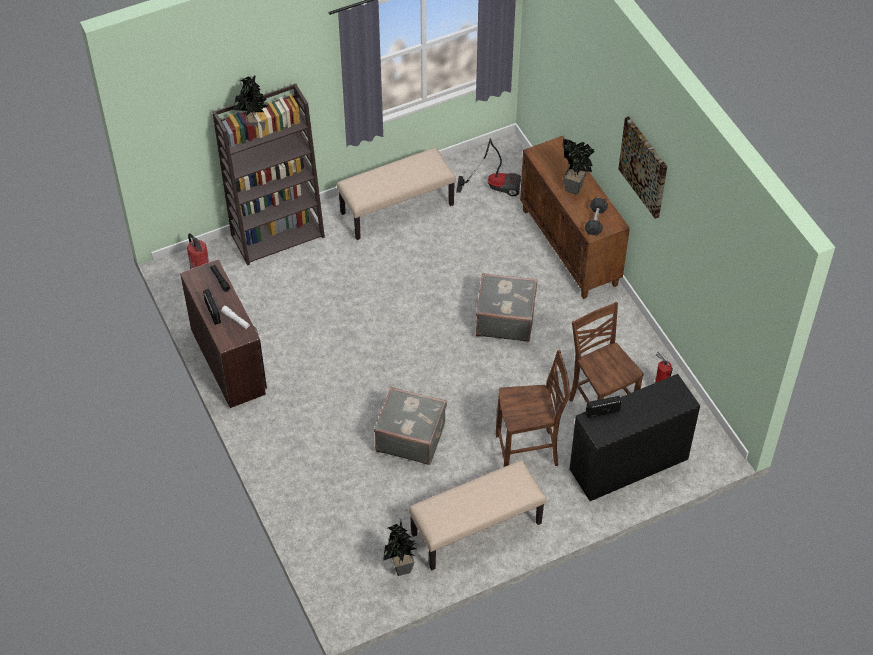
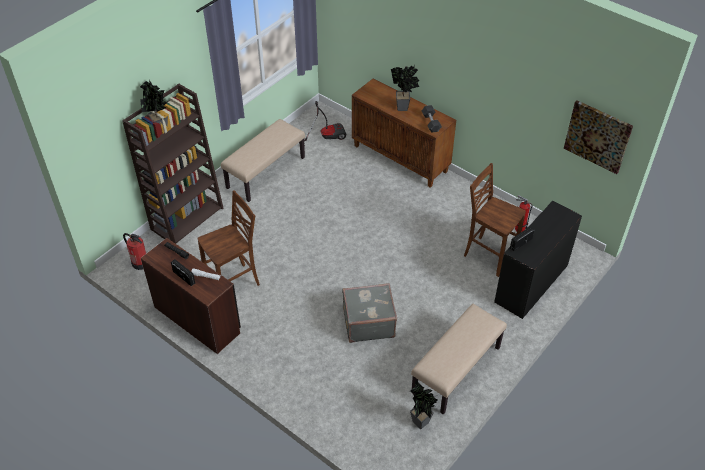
camera: 25 degrees left, 5 degrees down
grey suitcase [476,273,537,342] -> none
brown chair [496,350,571,467] -> brown chair moved to [197,190,260,286]
picture [618,116,667,219] -> picture moved to [564,100,633,174]

